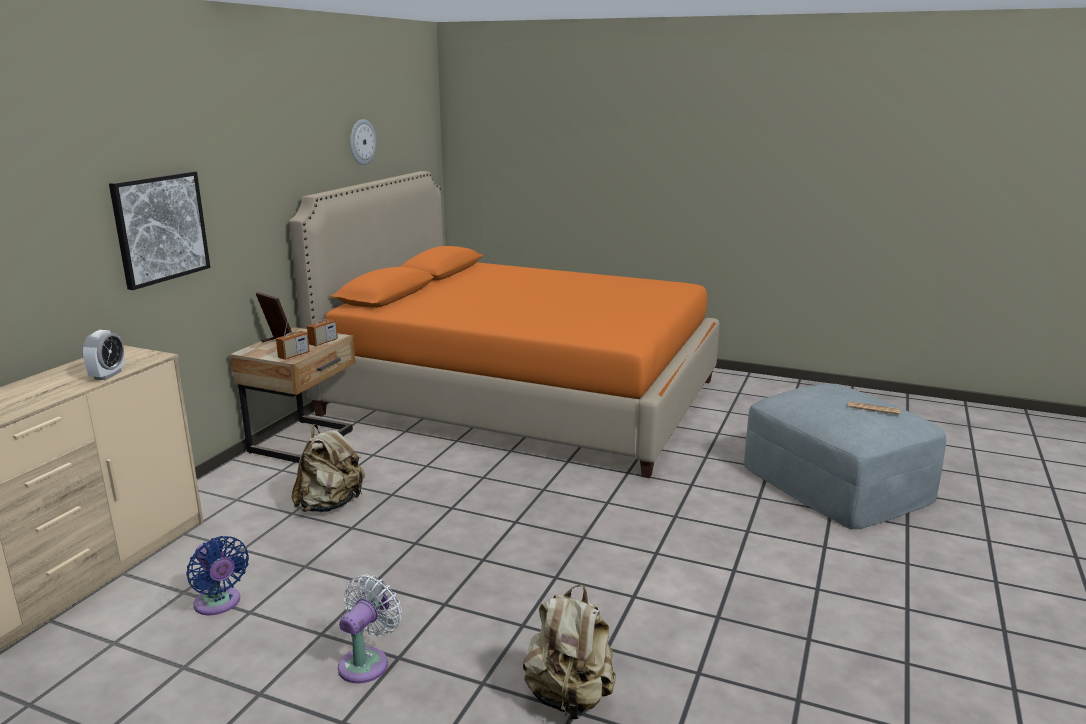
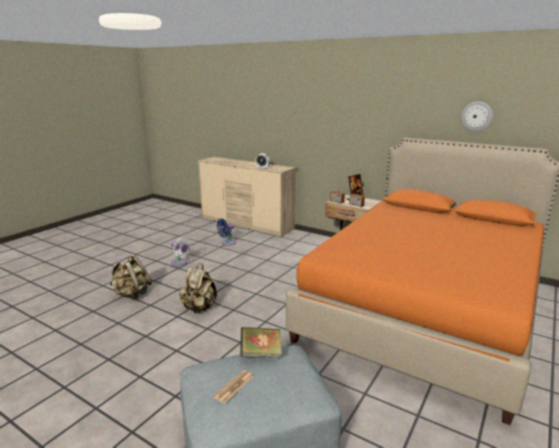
camera: 100 degrees right, 0 degrees up
picture [109,171,210,290] -> none
beige backpack [291,424,365,512] -> beige backpack moved to [179,263,217,313]
none -> book [241,327,282,358]

